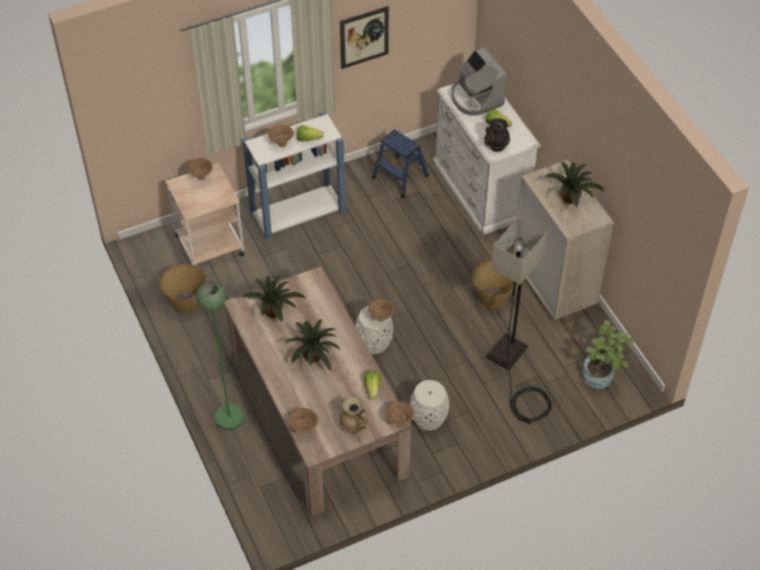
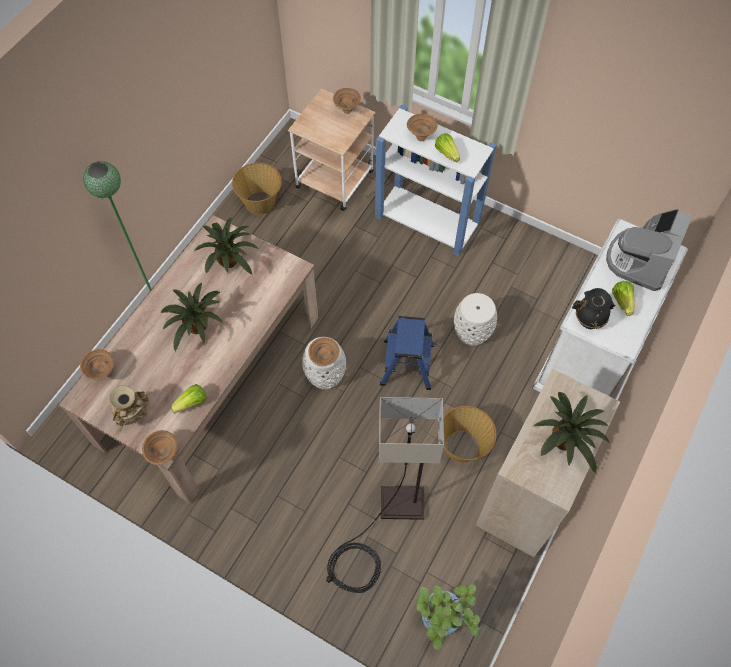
camera: 55 degrees right, 10 degrees up
picture [340,6,389,69] -> none
blue step ladder [372,129,429,198] -> blue step ladder moved to [380,316,435,390]
white stool [410,380,449,431] -> white stool moved to [454,293,497,346]

